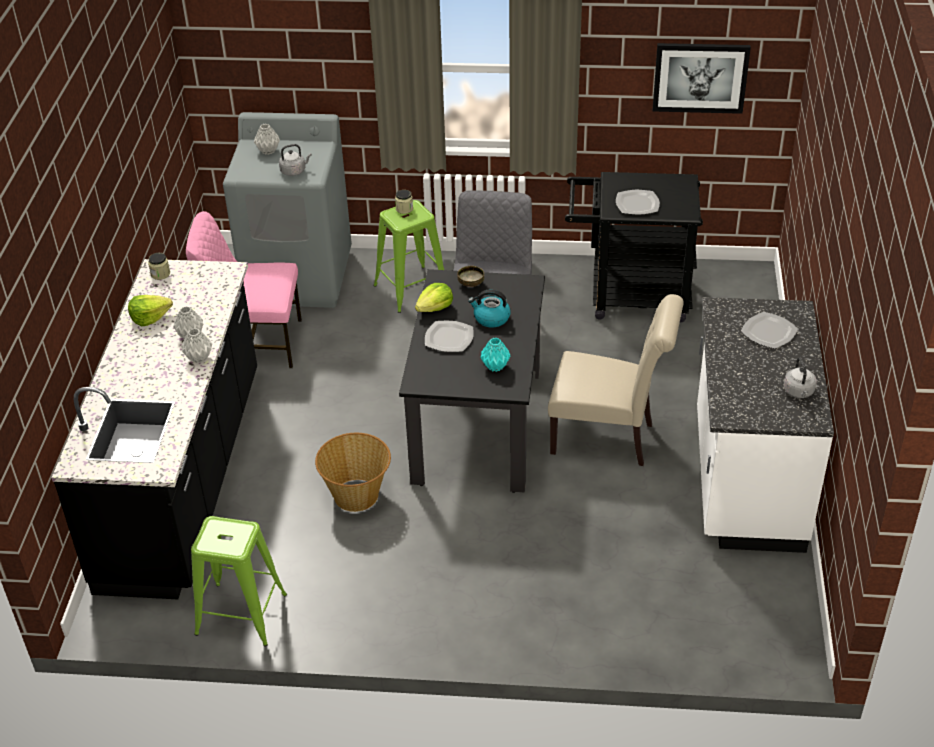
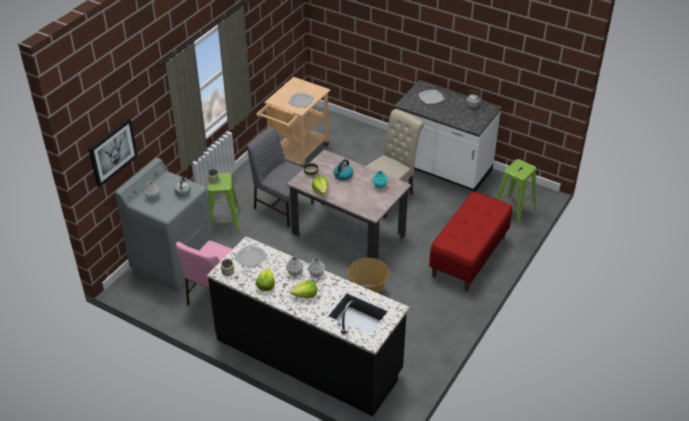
camera: 65 degrees left, 0 degrees up
green stool [191,516,287,647] -> green stool moved to [497,159,536,226]
black dining table [399,269,545,493] -> beige dining table [287,149,411,259]
plate [425,321,474,352] -> plate moved to [234,245,267,268]
black cart [565,172,703,322] -> beige cart [256,77,330,168]
picture [653,43,751,114] -> picture moved to [89,118,138,187]
none -> lettuce [290,280,317,298]
none -> red bench [429,191,512,291]

